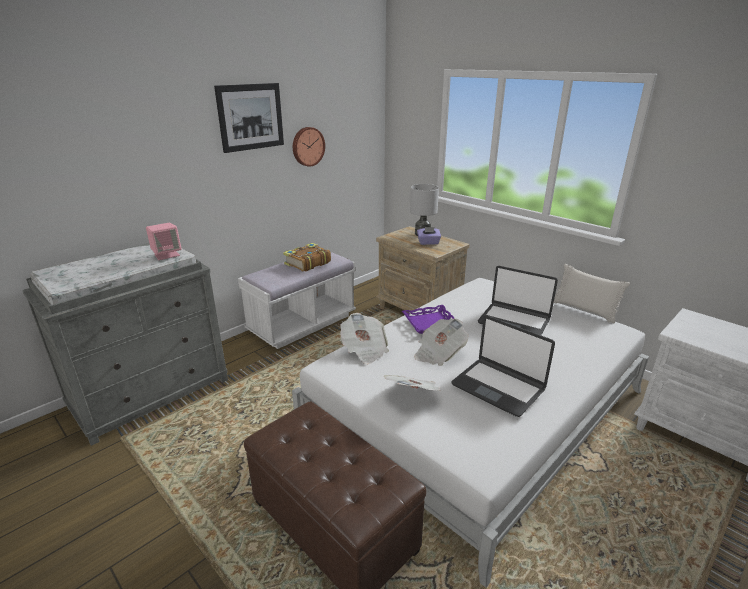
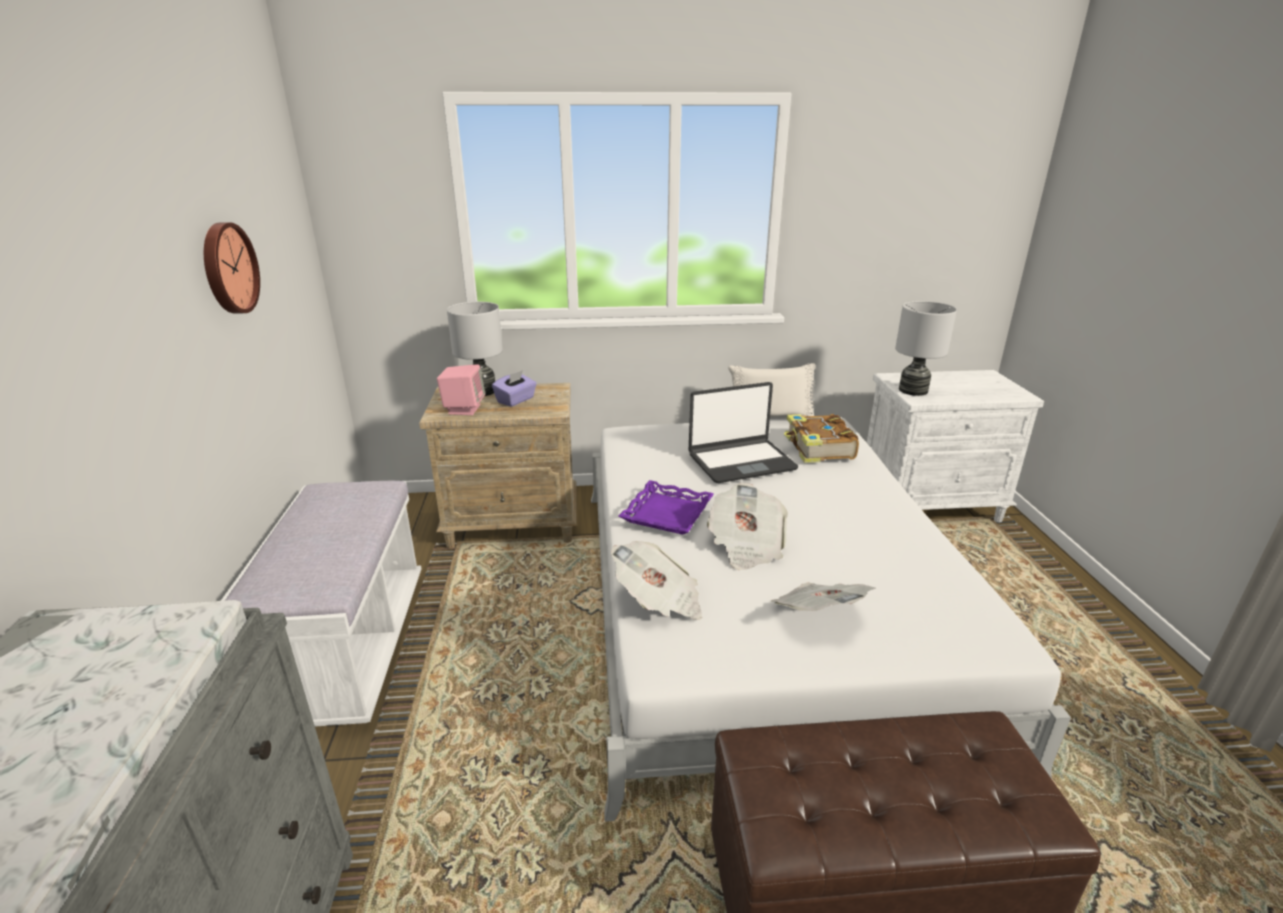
camera: 50 degrees left, 0 degrees up
pink speaker [146,223,182,260] -> pink speaker moved to [437,364,485,415]
picture [214,83,284,153] -> none
book [283,243,331,272] -> book moved to [784,414,859,463]
laptop [451,316,555,417] -> none
none -> grey table lamp [895,301,957,396]

